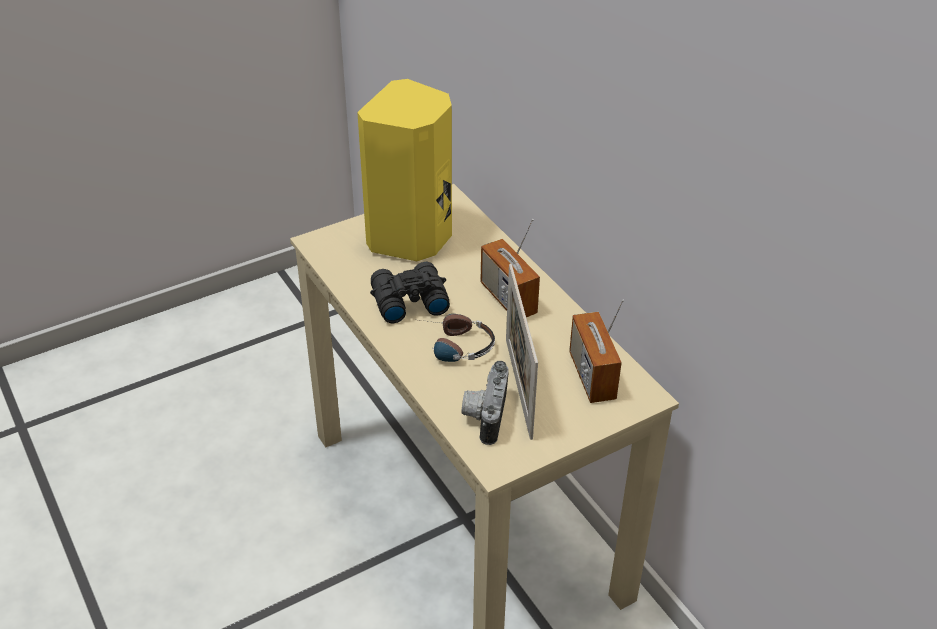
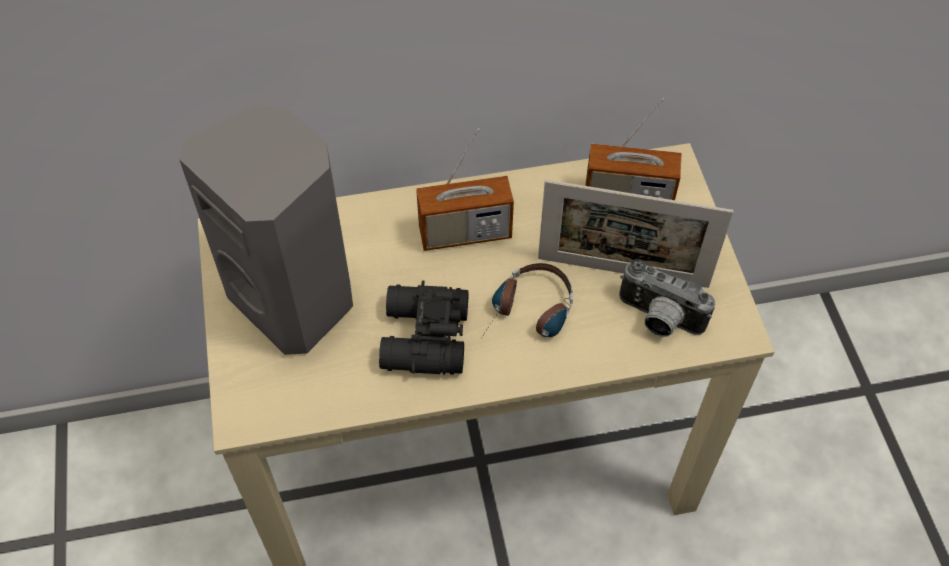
camera: 70 degrees left, 15 degrees up
yellow speaker [357,79,452,261] -> grey speaker [179,105,353,355]

